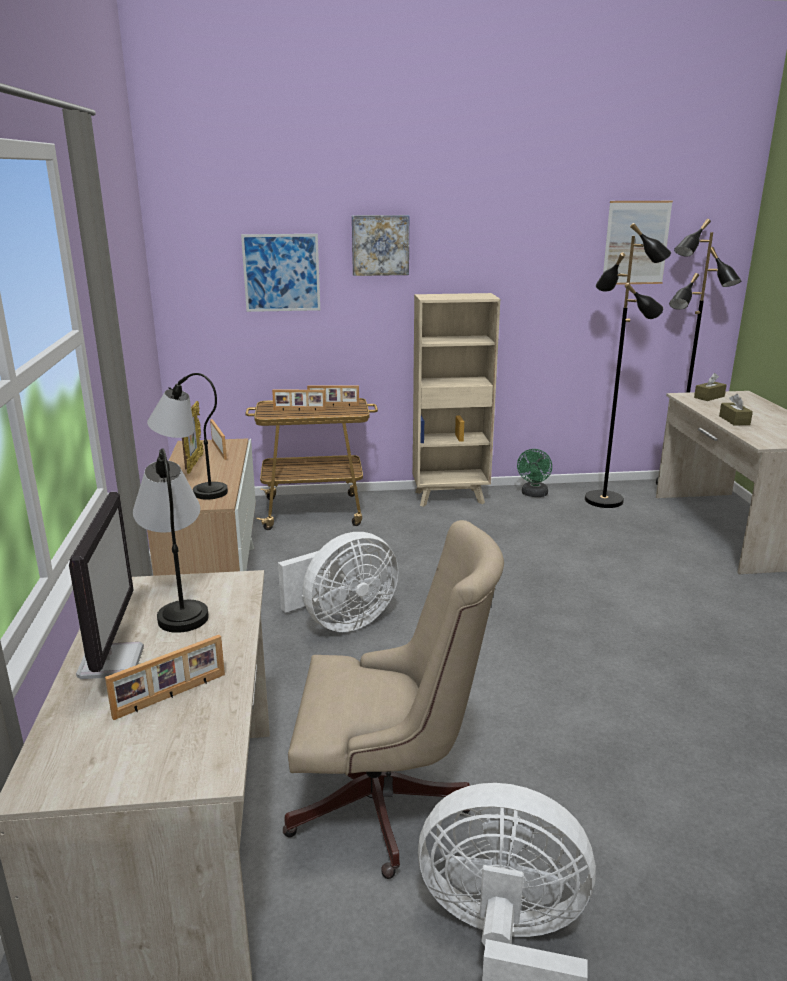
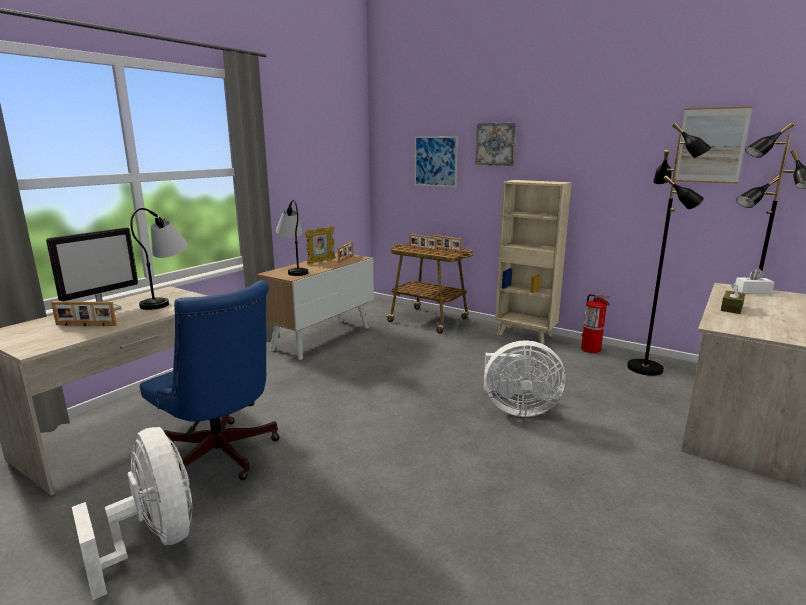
camera: 40 degrees right, 5 degrees down
white fan [278,532,398,632] -> white fan moved to [484,340,566,417]
beige office chair [283,520,504,879] -> blue office chair [140,280,280,480]
green fan [517,449,552,497] -> fire extinguisher [581,294,610,353]
brown tissue box [694,373,726,401] -> white tissue box [736,268,774,294]

